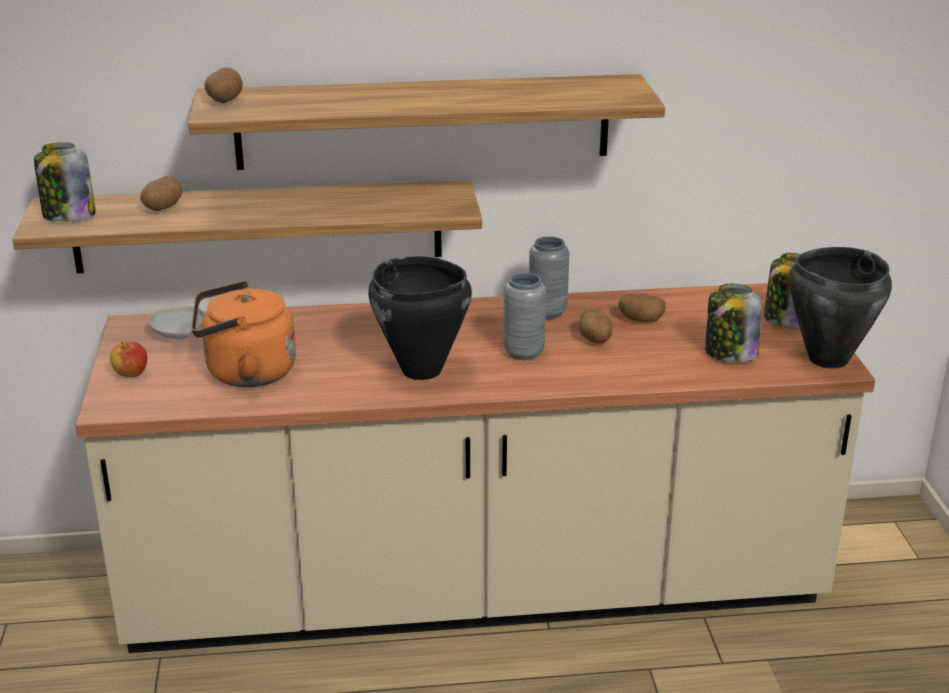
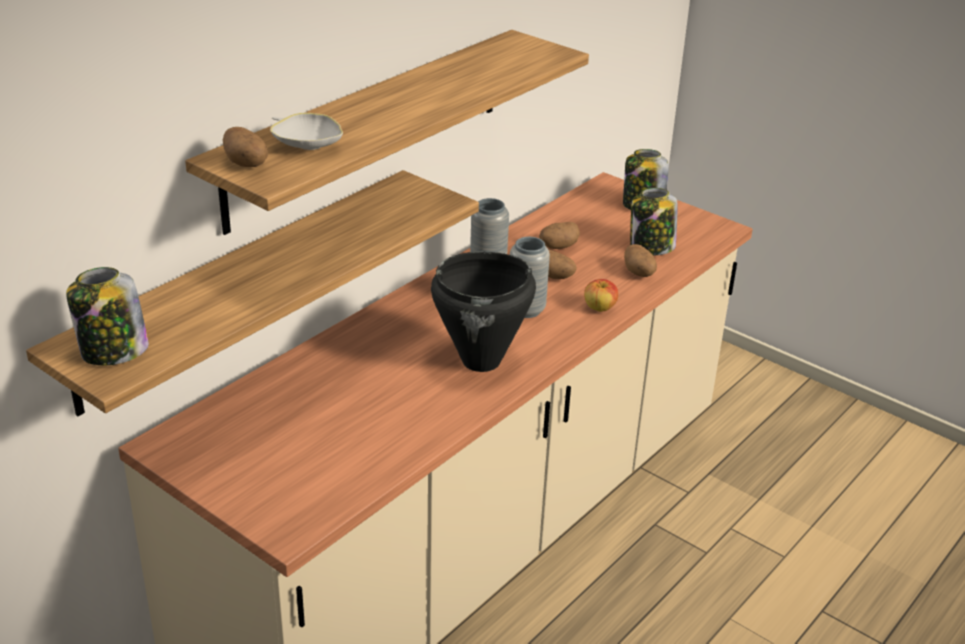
camera: 45 degrees left, 5 degrees up
apple [110,342,147,377] -> apple moved to [584,279,618,312]
potato [141,176,182,211] -> potato moved to [624,244,657,277]
white bowl [147,303,206,340] -> white bowl moved to [270,113,343,150]
orange kettle [191,281,296,387] -> none
black cooking pot [788,247,892,369] -> none

